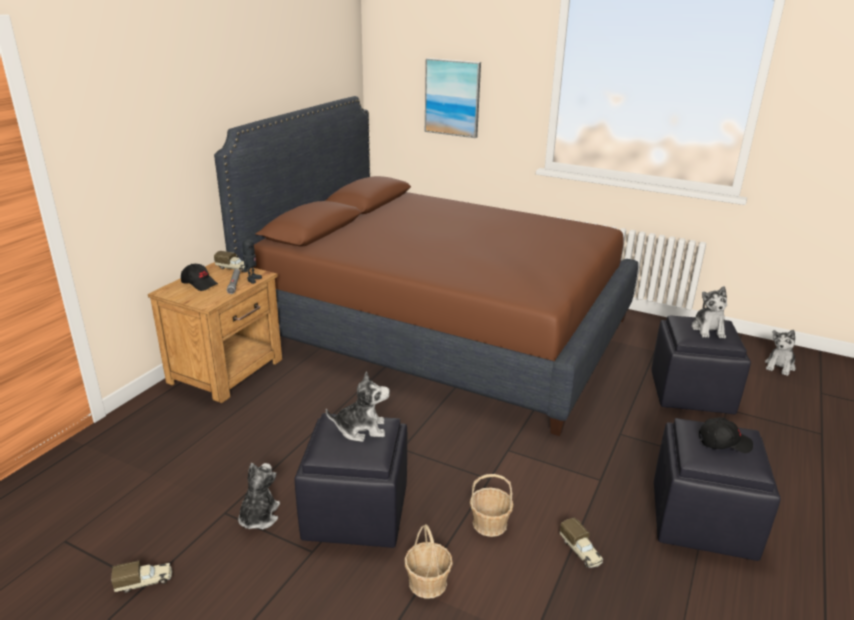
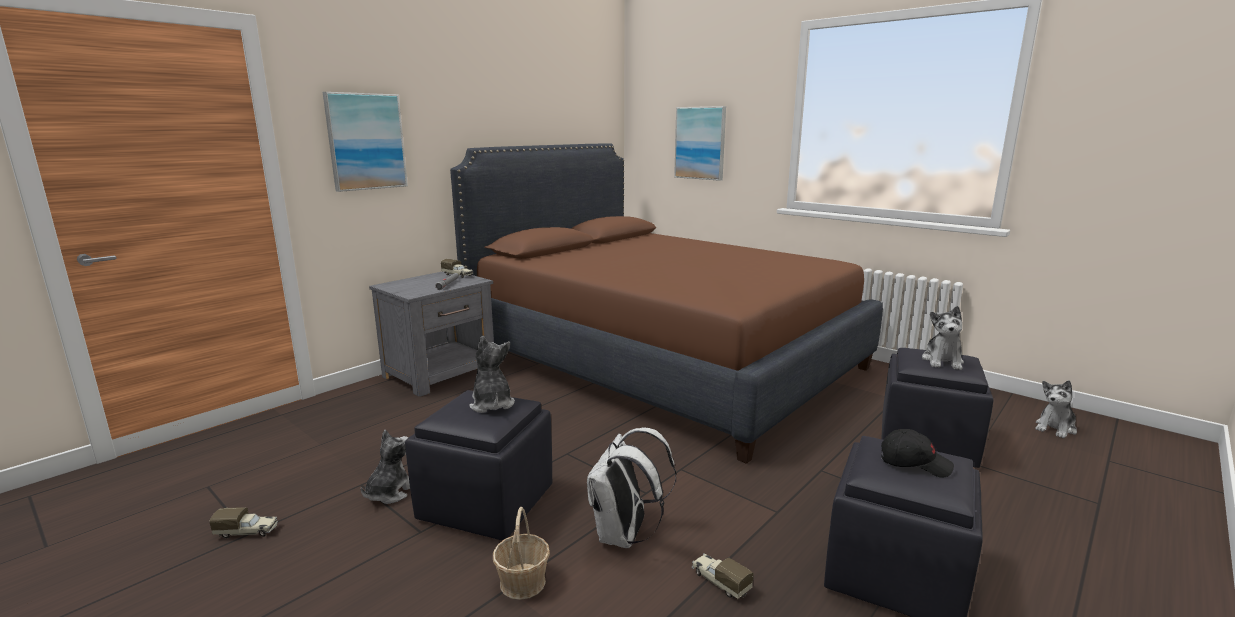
camera: 15 degrees right, 10 degrees down
brown nightstand [148,262,282,403] -> grey nightstand [369,271,494,397]
black cap [181,264,218,291] -> none
toy robot [242,236,262,284] -> none
plush toy [326,371,390,442] -> plush toy turned 120 degrees counterclockwise [469,336,515,413]
basket [470,474,514,537] -> white backpack [587,427,676,548]
toy truck [560,518,603,568] -> toy truck turned 150 degrees clockwise [692,553,754,599]
none -> picture [323,92,408,192]

